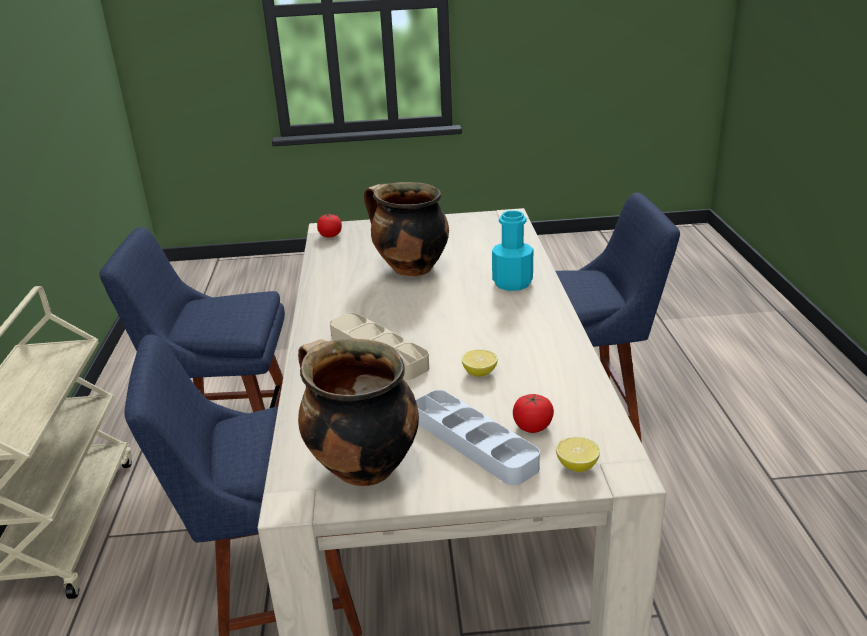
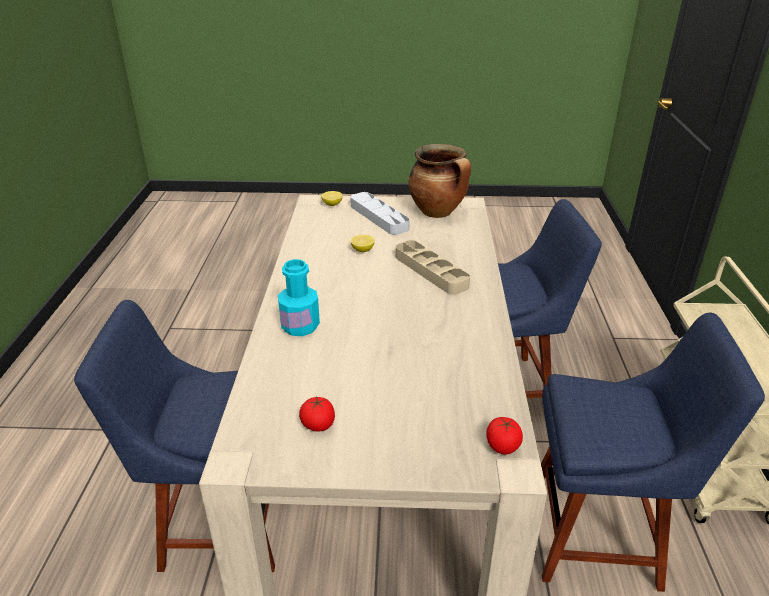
camera: 175 degrees left, 5 degrees up
cooking pot [364,182,449,276] -> none
tomato [513,394,554,433] -> tomato moved to [299,397,335,432]

